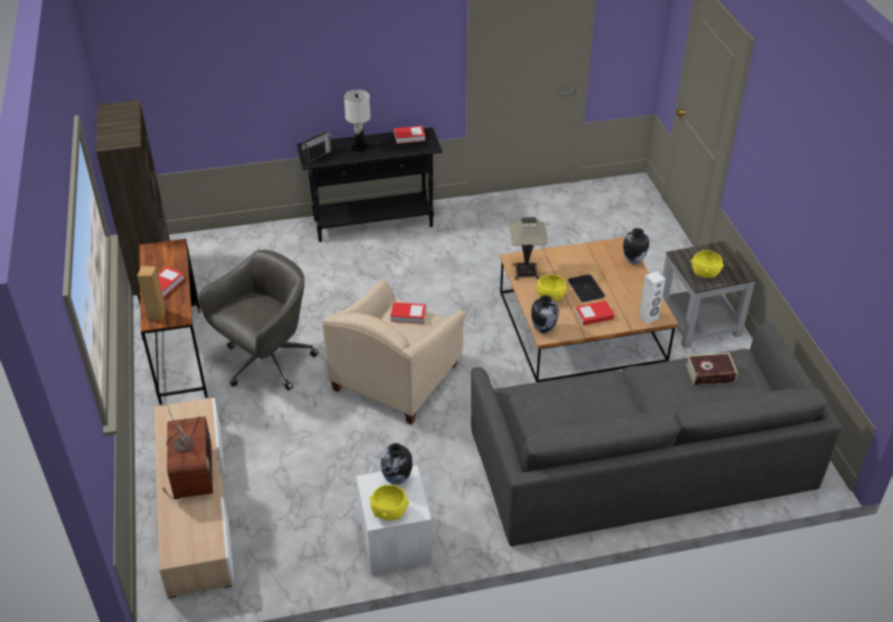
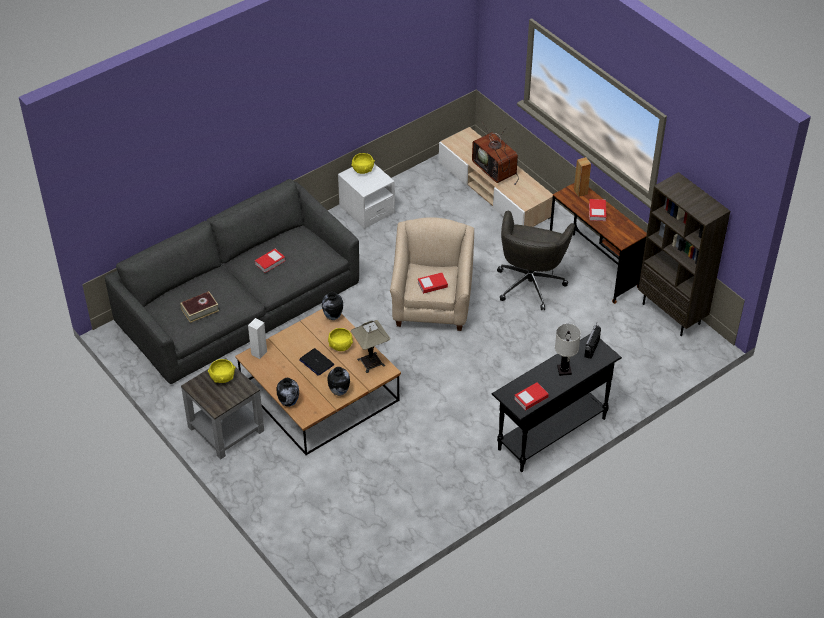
camera: 155 degrees right, 5 degrees up
vase [380,443,412,485] -> vase moved to [328,367,350,396]
book [575,301,614,326] -> book moved to [255,249,285,273]

